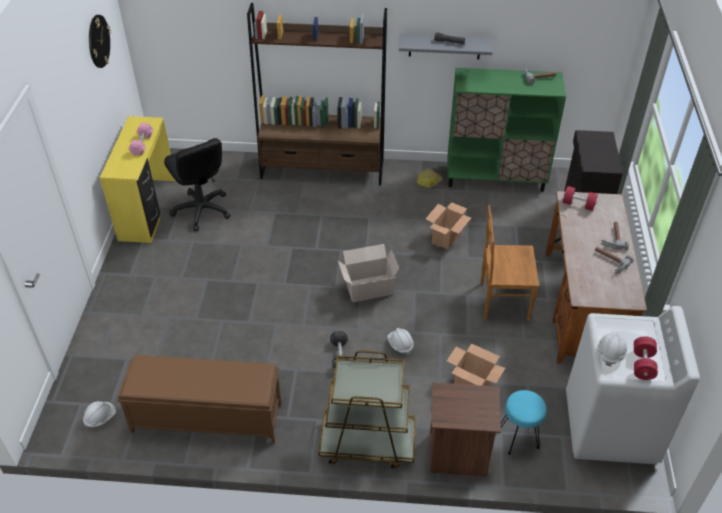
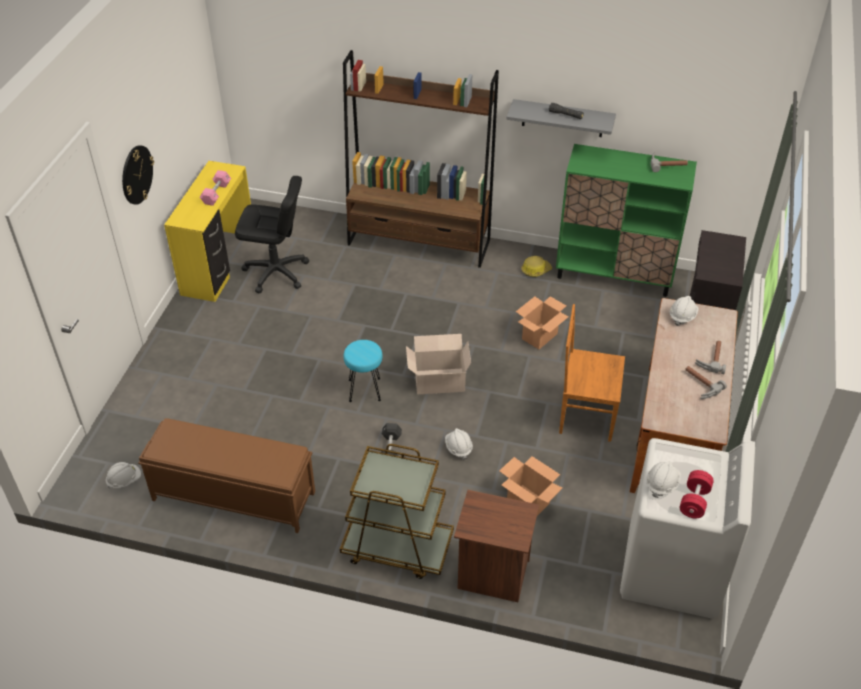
camera: 10 degrees right, 0 degrees up
wall clock [89,15,111,68] -> wall clock moved to [122,145,154,205]
black office chair [164,138,231,231] -> black office chair turned 60 degrees counterclockwise [235,176,309,293]
turquoise stool [501,390,547,455] -> turquoise stool moved to [343,340,383,402]
red dumbbell [563,186,598,211] -> white hard hat [670,296,699,326]

